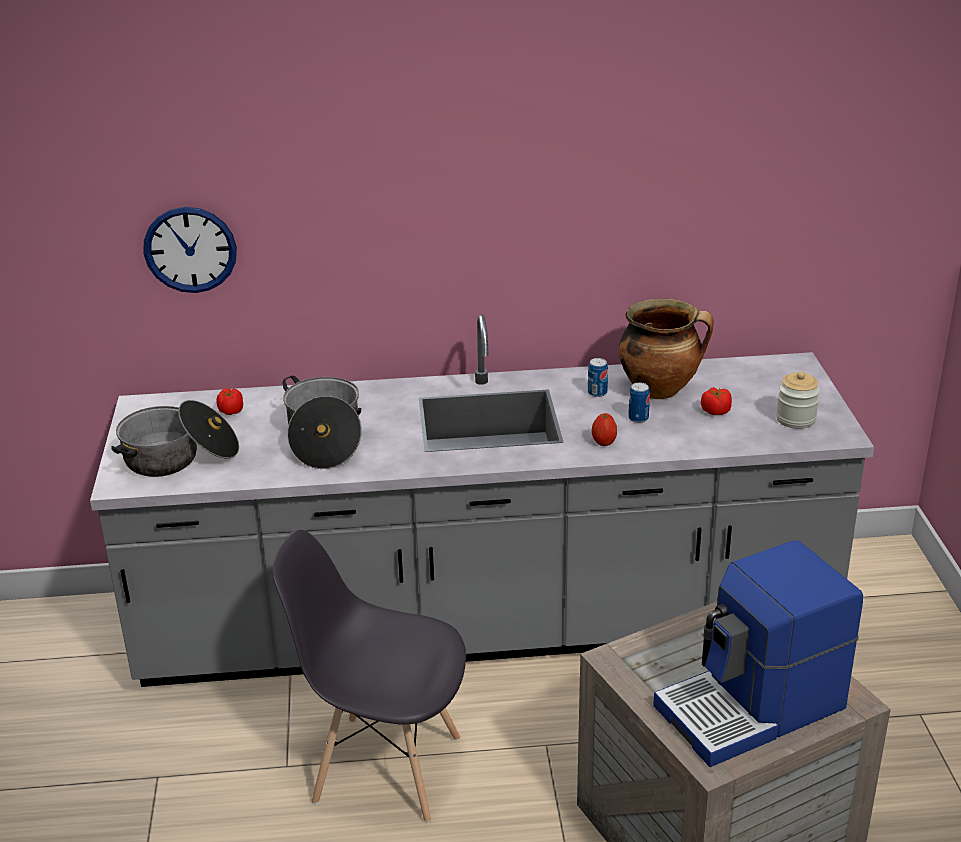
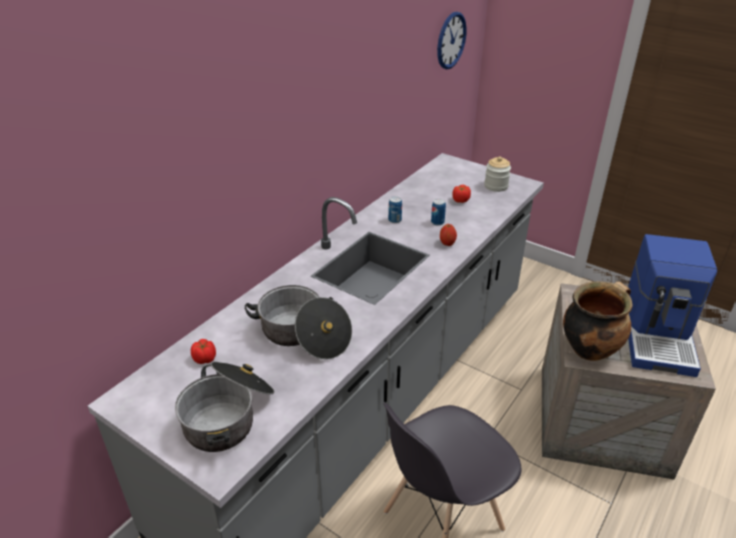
camera: 50 degrees left, 5 degrees up
wall clock [144,207,237,293] -> wall clock moved to [437,12,466,69]
cooking pot [619,298,714,399] -> cooking pot moved to [563,281,632,361]

